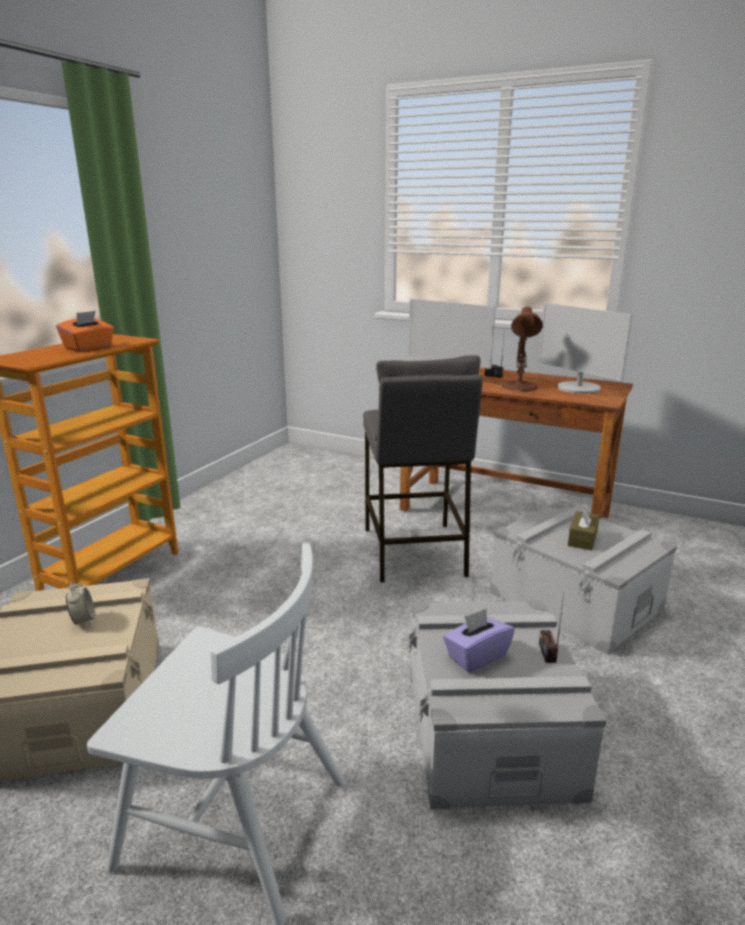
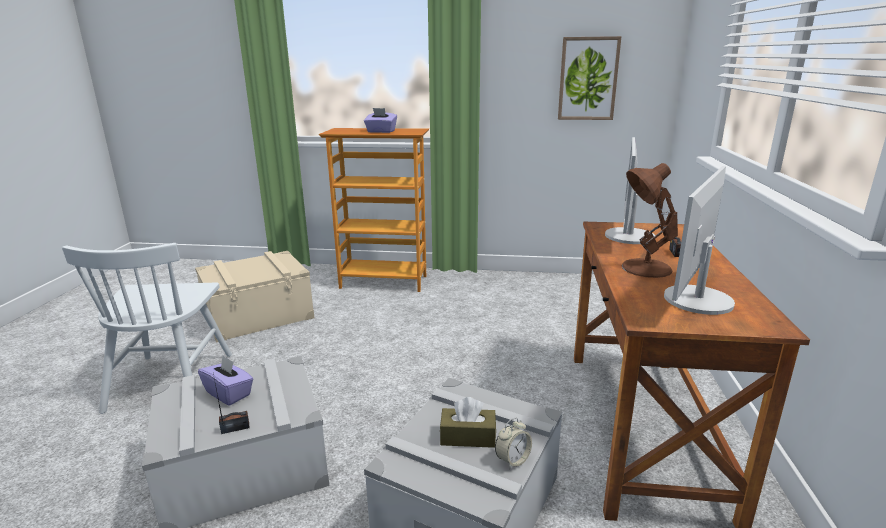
camera: 70 degrees right, 0 degrees up
orange tissue box [56,311,114,351] -> purple tissue box [364,108,397,133]
alarm clock [66,581,95,625] -> alarm clock moved to [495,418,532,470]
grey stool [363,355,483,582] -> none
none -> picture [558,36,622,120]

